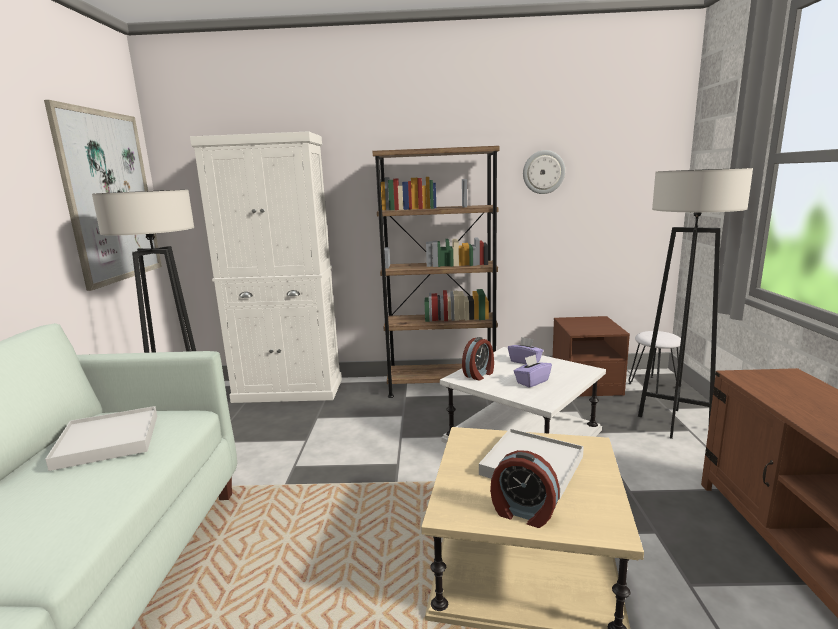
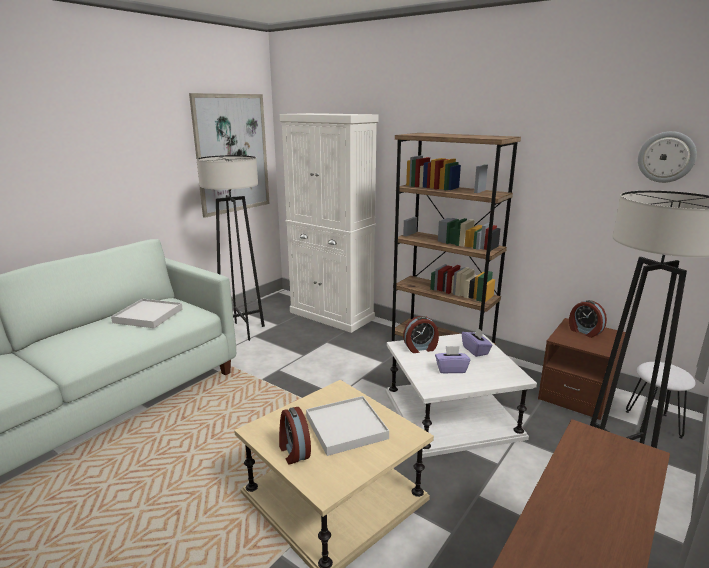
camera: 35 degrees right, 5 degrees up
wall clock [523,150,565,194] -> wall clock moved to [638,131,697,183]
none -> alarm clock [569,300,607,338]

